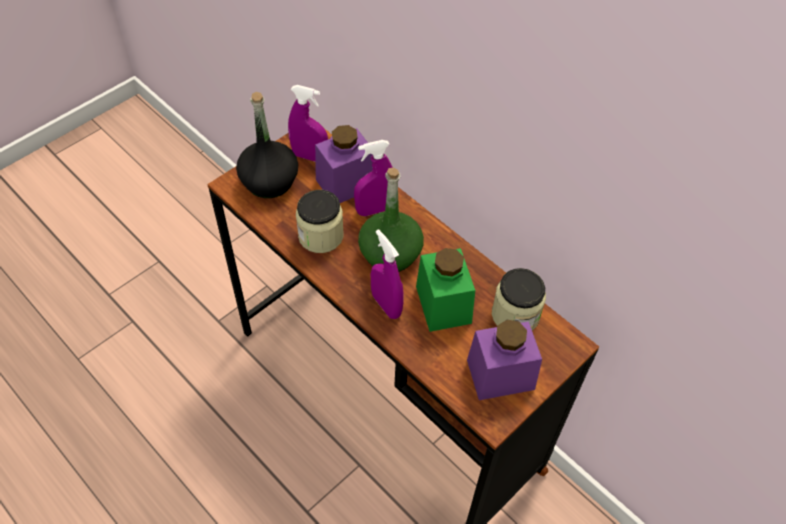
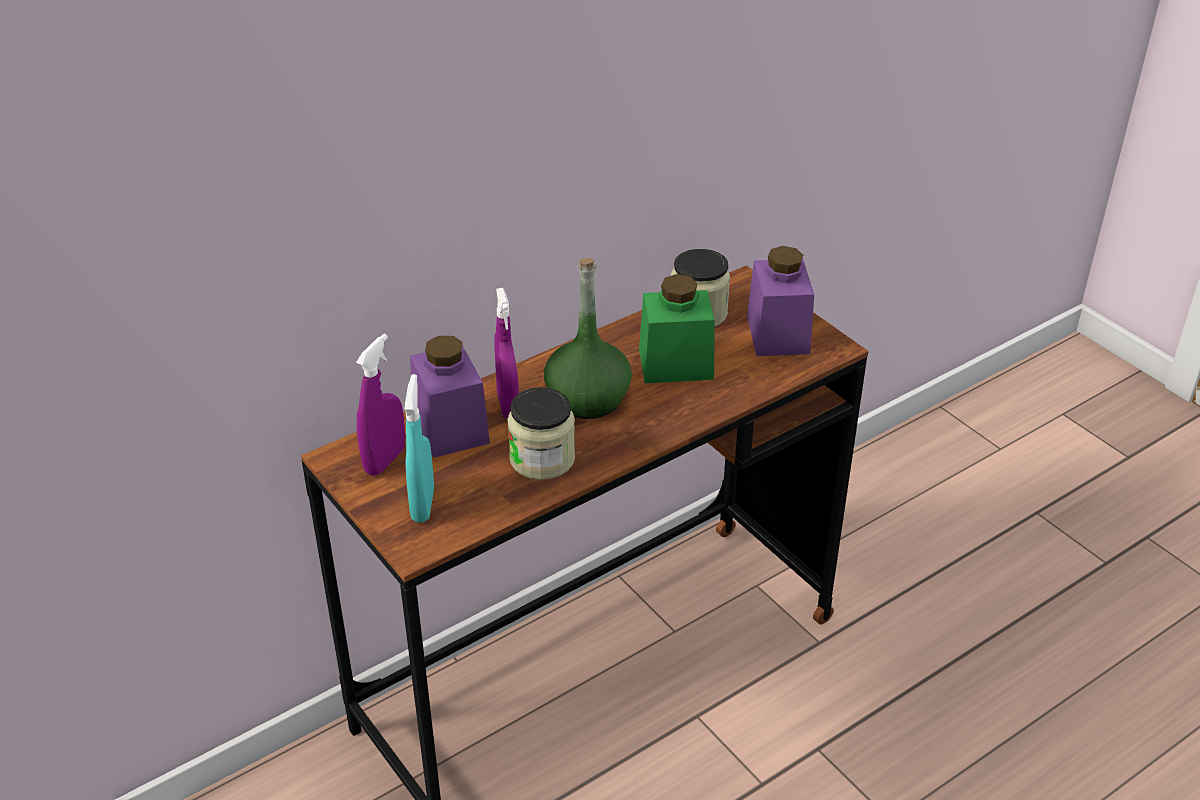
camera: 80 degrees left, 15 degrees down
black bottle [236,92,298,198] -> turquoise spray bottle [405,374,434,523]
purple spray bottle [371,229,404,319] -> none

